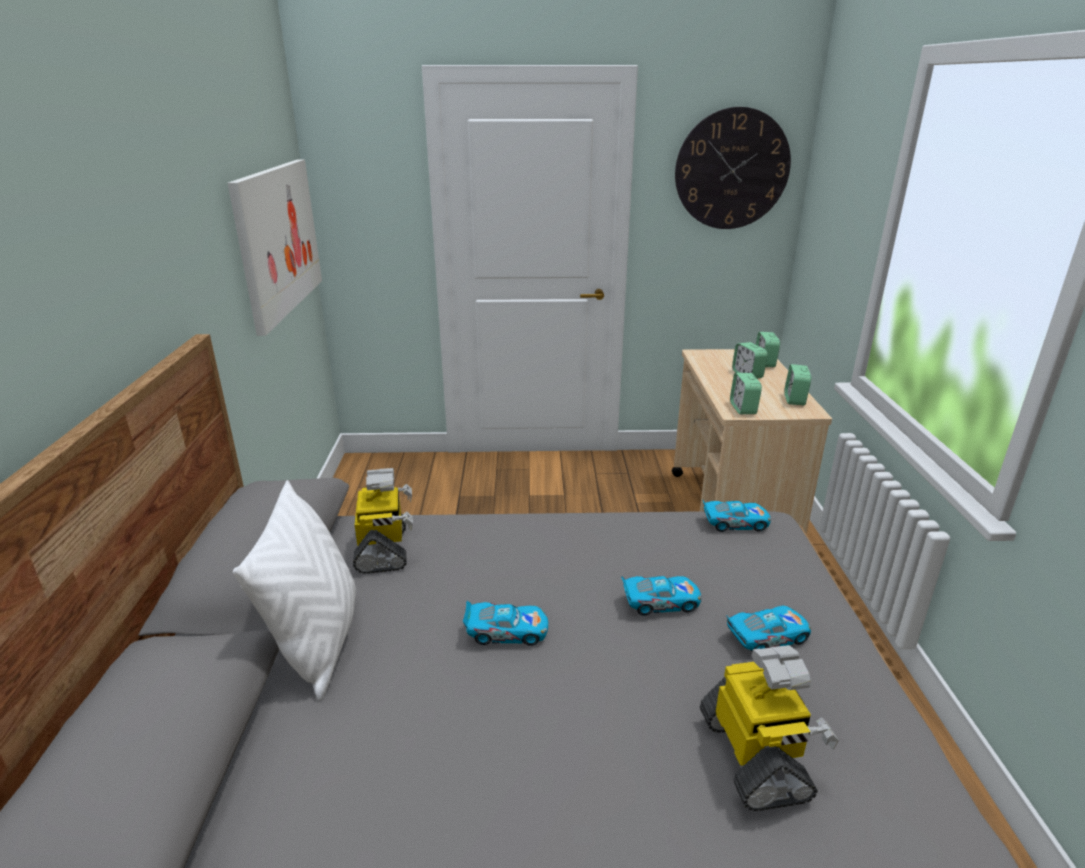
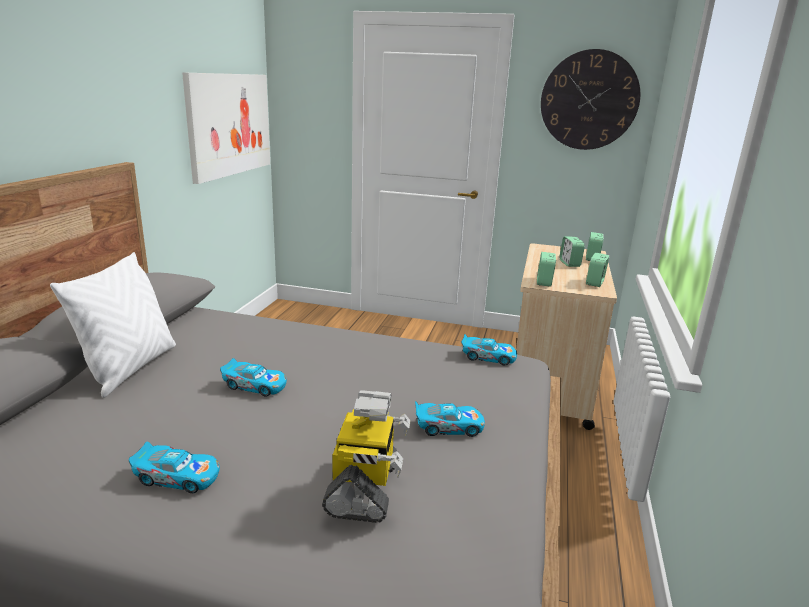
camera: 15 degrees right, 5 degrees down
toy robot [353,468,413,574] -> none
toy car [621,576,701,616] -> toy car moved to [129,442,220,493]

